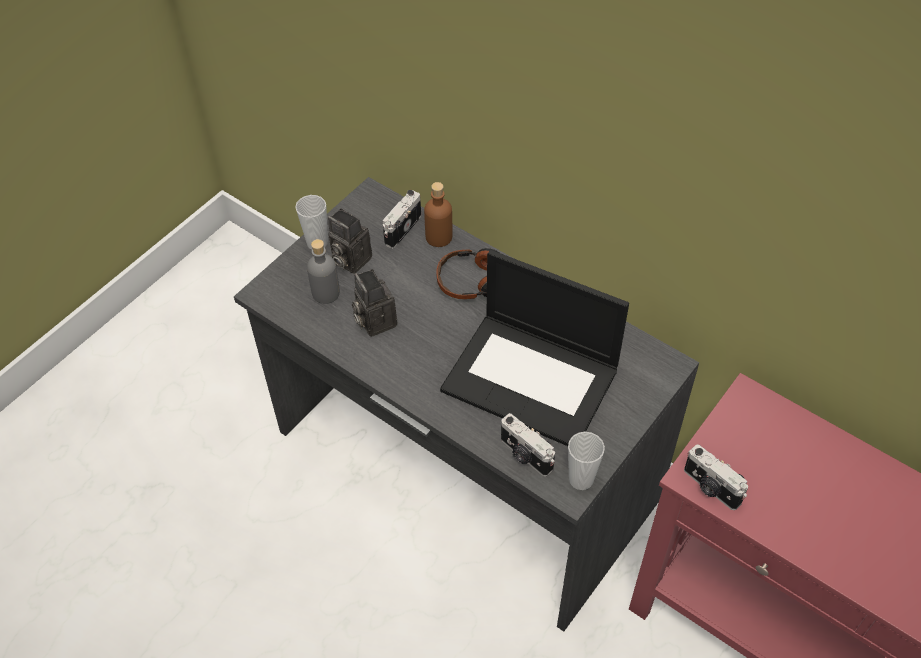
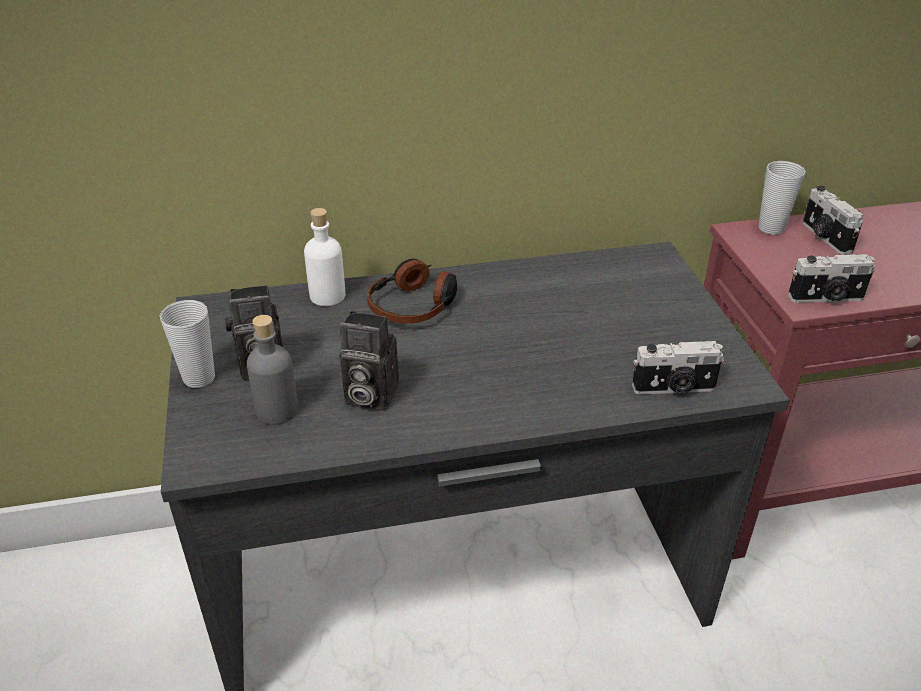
camera: 50 degrees left, 15 degrees down
camera [382,190,421,249] -> camera moved to [803,185,863,255]
brown bottle [424,182,452,247] -> white bottle [304,208,346,306]
laptop [440,250,629,446] -> none
cup [568,432,605,490] -> cup moved to [758,161,806,235]

